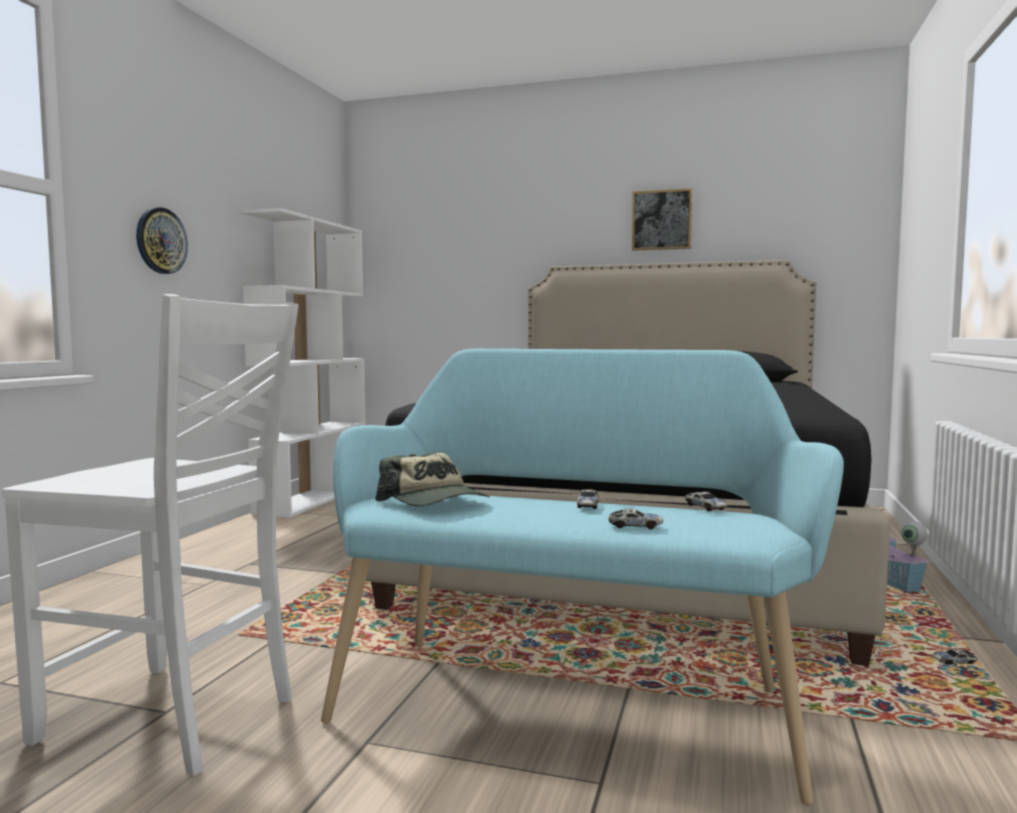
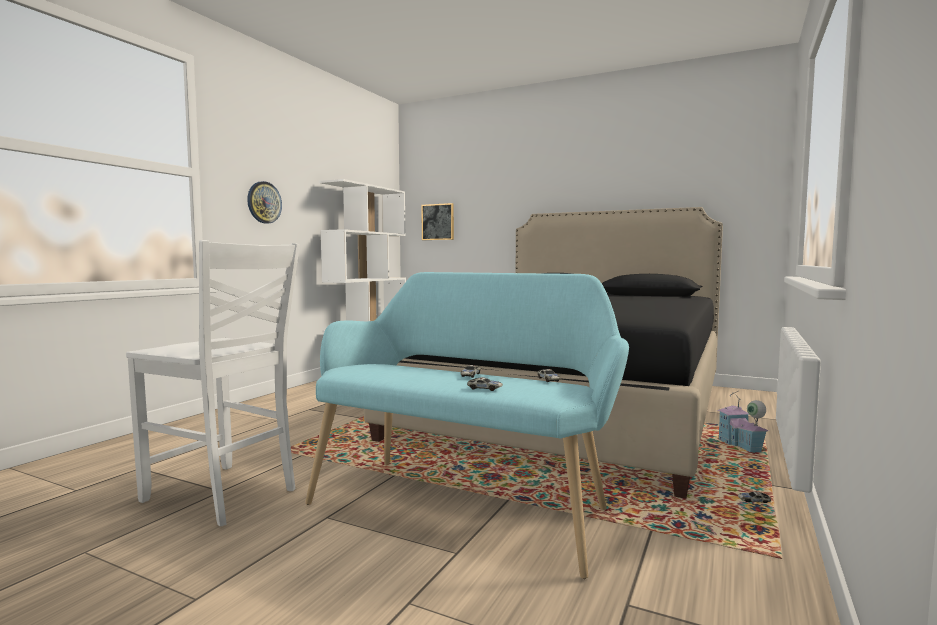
camera: 10 degrees right, 0 degrees up
cap [375,453,490,506] -> none
picture [632,188,692,251] -> picture moved to [421,203,454,240]

